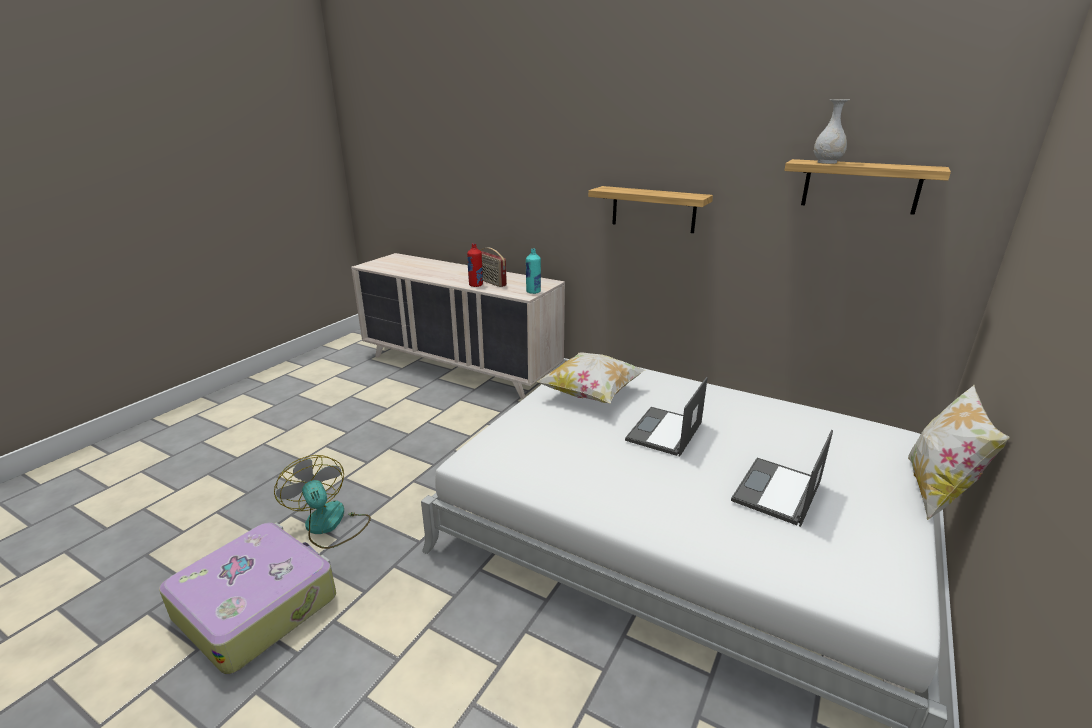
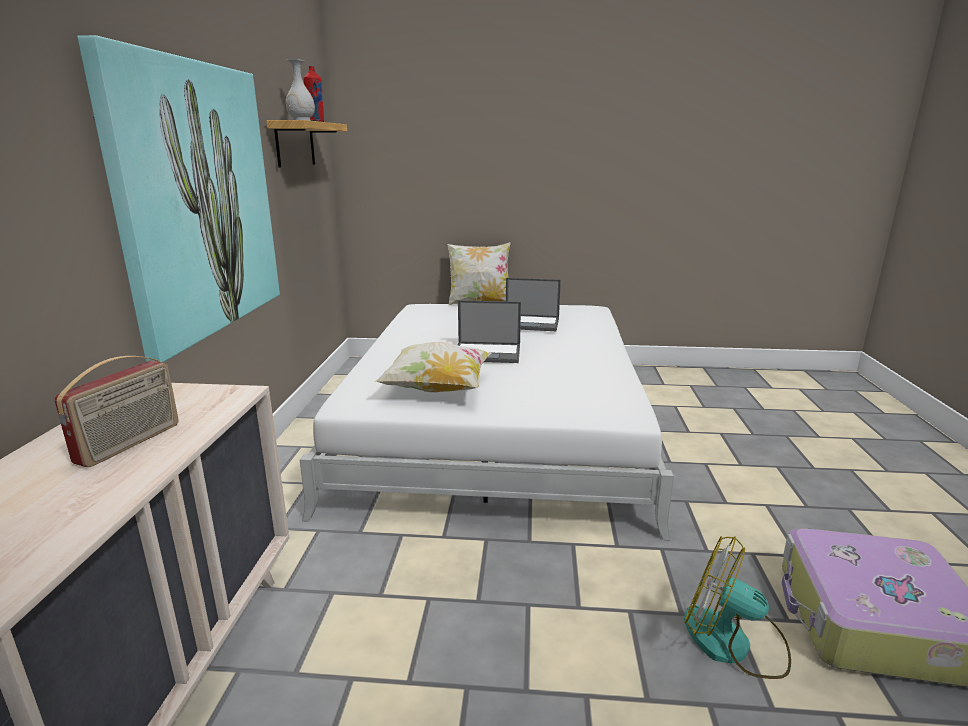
camera: 115 degrees left, 5 degrees down
fan [274,455,371,549] -> fan turned 90 degrees clockwise [684,536,791,679]
red bottle [467,243,483,287] -> red bottle moved to [303,66,324,122]
turquoise bottle [526,249,541,294] -> none
shelf [588,186,713,233] -> picture [77,35,280,362]

